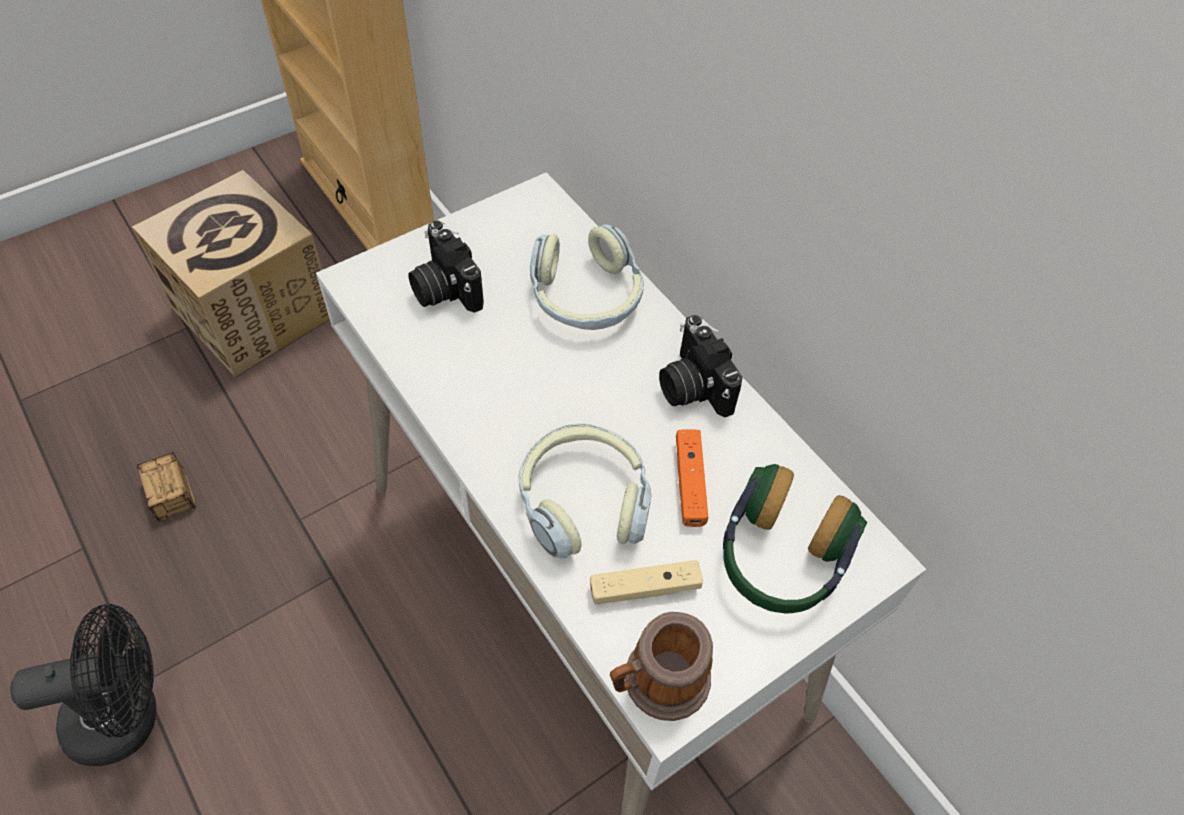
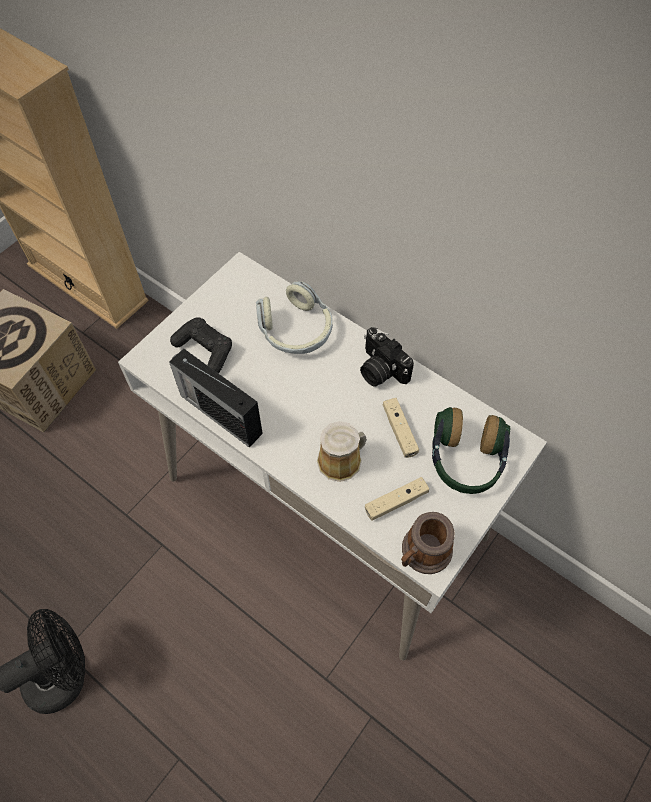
camera: 15 degrees left, 5 degrees up
storage box [136,452,197,522] -> none
camera [408,220,484,313] -> black game controller [170,317,232,373]
headphones [518,423,652,558] -> mug [317,421,367,482]
orange game controller [676,430,708,527] -> beige game controller [383,398,419,458]
none -> radio [169,348,263,448]

